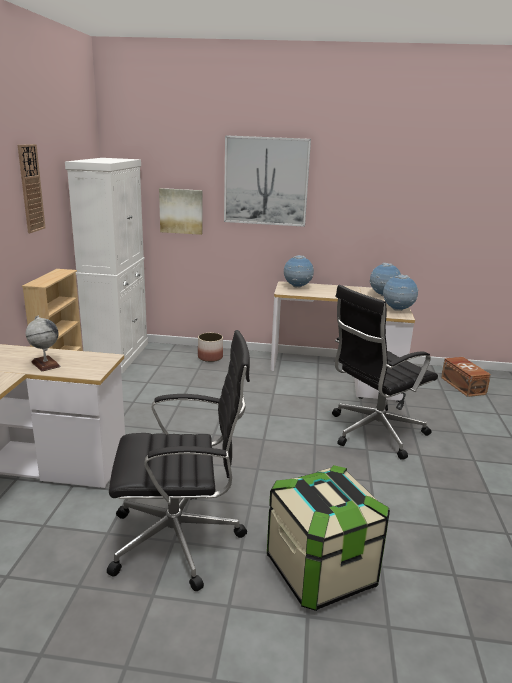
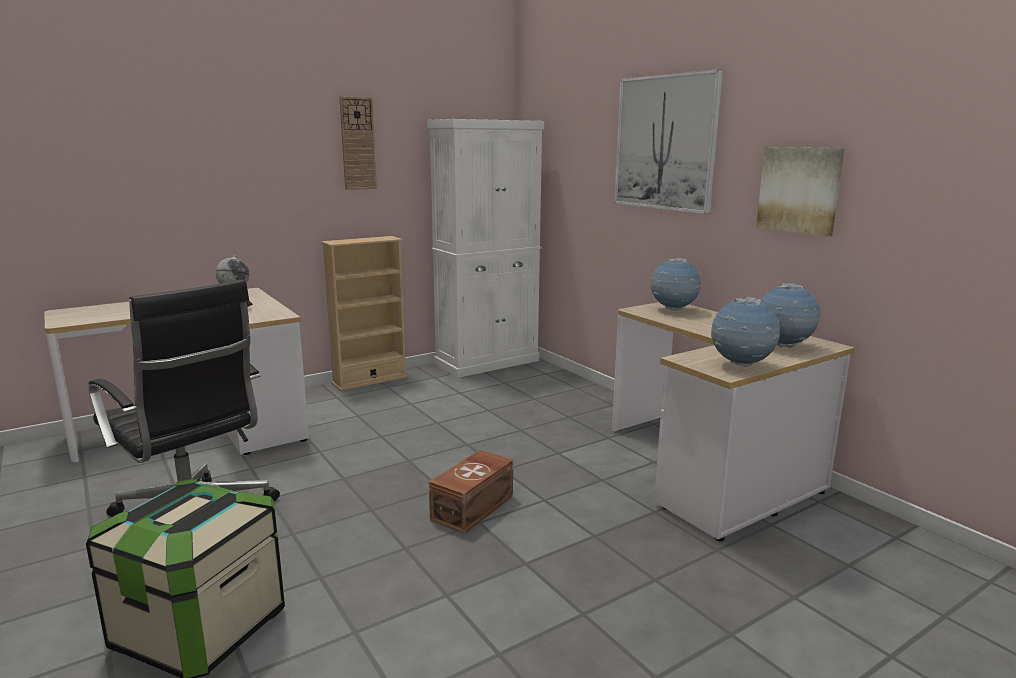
camera: 50 degrees right, 5 degrees down
picture [159,188,202,235] -> picture moved to [756,147,845,237]
planter [198,333,223,362] -> none
black office chair [332,285,438,460] -> none
brown storage box [441,357,491,397] -> brown storage box moved to [429,450,513,534]

